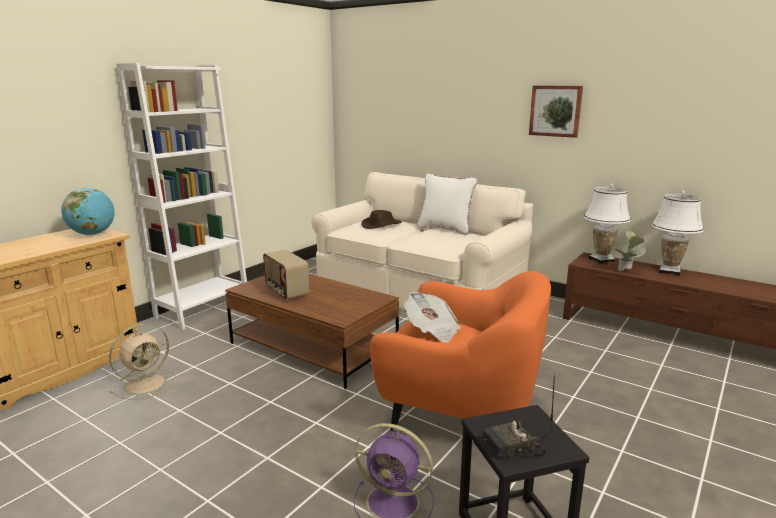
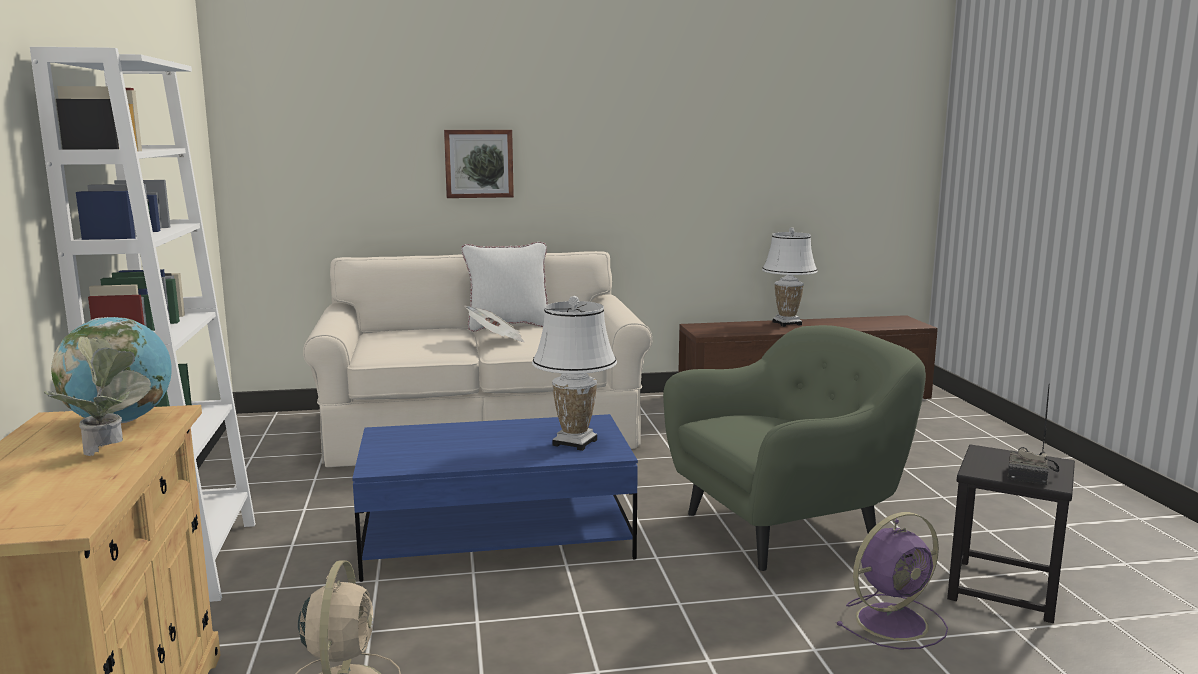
camera: 45 degrees left, 5 degrees down
brown coffee table [225,274,399,389] -> blue coffee table [352,414,638,582]
radio [263,250,309,300] -> none
brown hat [361,210,402,229] -> none
orange armchair [370,271,551,431] -> green armchair [663,325,926,571]
newspaper [404,292,461,343] -> newspaper moved to [464,306,524,342]
picture [529,85,583,138] -> picture moved to [444,130,514,198]
white table lamp [584,184,631,264] -> white table lamp moved to [532,296,617,451]
potted plant [612,230,646,271] -> potted plant moved to [44,337,151,456]

